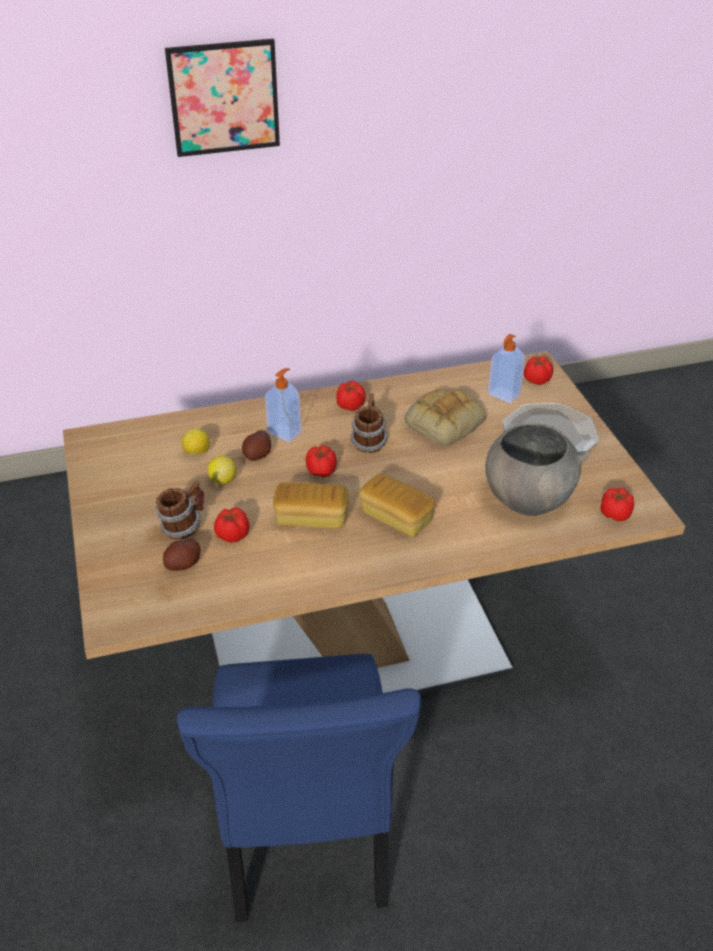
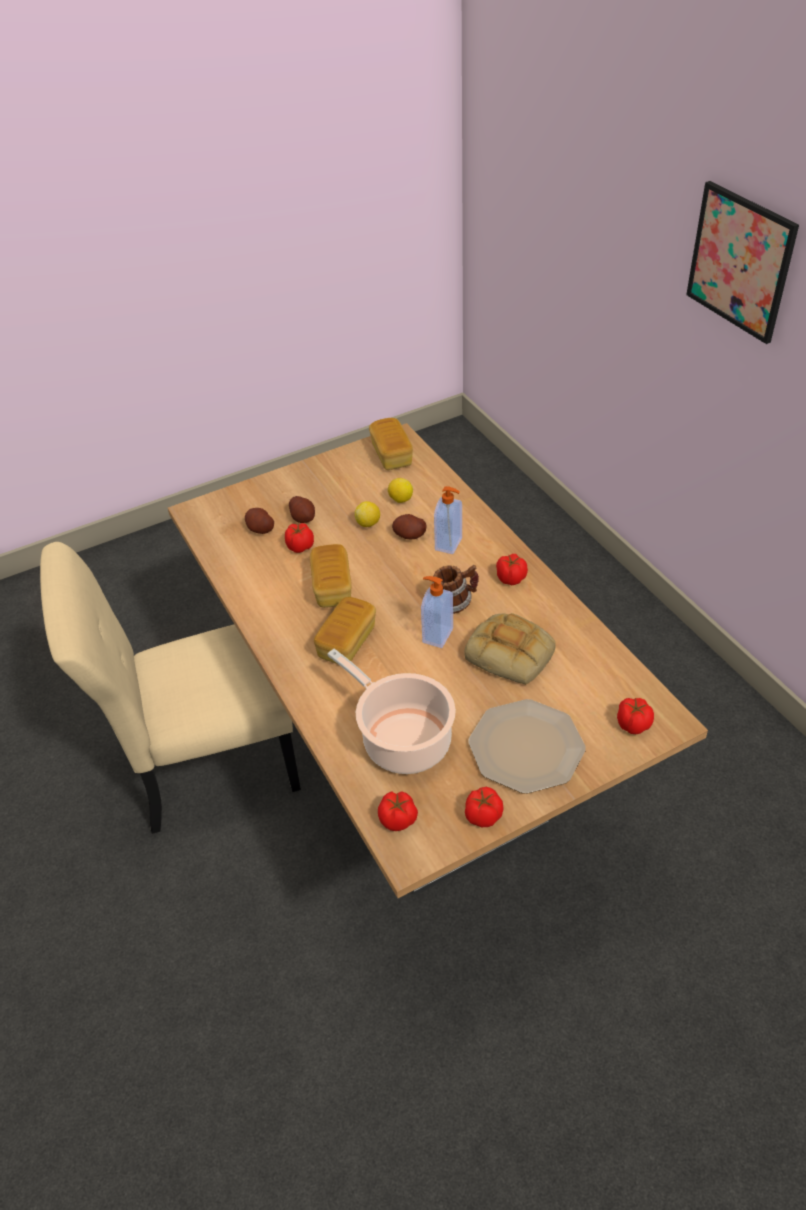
camera: 80 degrees right, 5 degrees up
mug [156,481,204,540] -> potato [289,496,315,523]
blue chair [177,654,421,922] -> beige chair [40,542,301,834]
tomato [306,445,337,477] -> tomato moved to [465,787,504,827]
grey bowl [485,423,589,516] -> cooking pot [327,649,456,774]
soap dispenser [488,334,525,403] -> soap dispenser moved to [421,576,453,648]
none -> bread [369,418,413,470]

